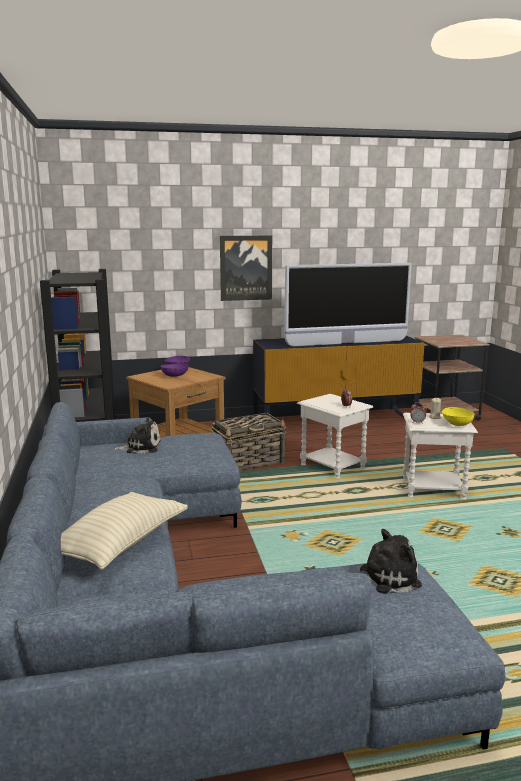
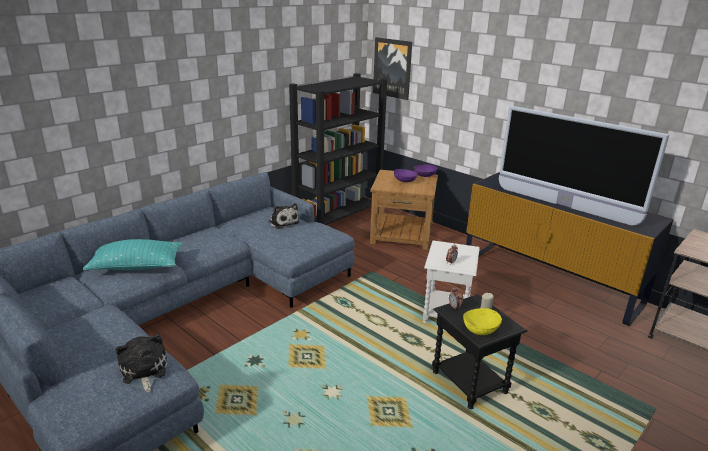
camera: 55 degrees right, 10 degrees up
beige pillow [61,492,188,570] -> turquoise pillow [83,239,183,270]
basket [211,413,286,470] -> none
picture [220,236,272,301] -> picture moved to [373,37,412,100]
plush toy [359,529,422,594] -> plush toy turned 150 degrees counterclockwise [115,334,167,393]
white side table [403,413,478,499] -> black side table [432,294,527,409]

